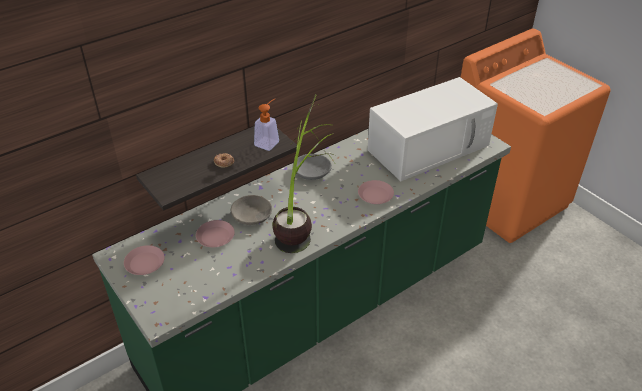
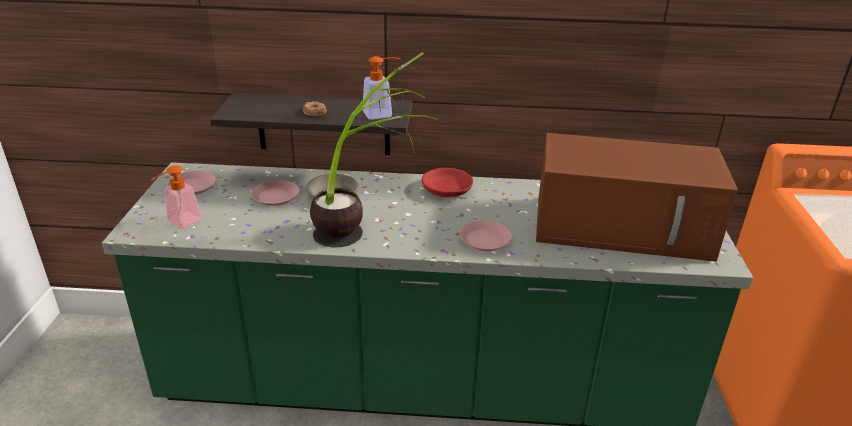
camera: 40 degrees right, 10 degrees down
grey bowl [293,154,332,180] -> red bowl [422,168,473,197]
white microwave [368,77,498,181] -> brown microwave [536,133,738,262]
none -> soap dispenser [151,165,202,229]

